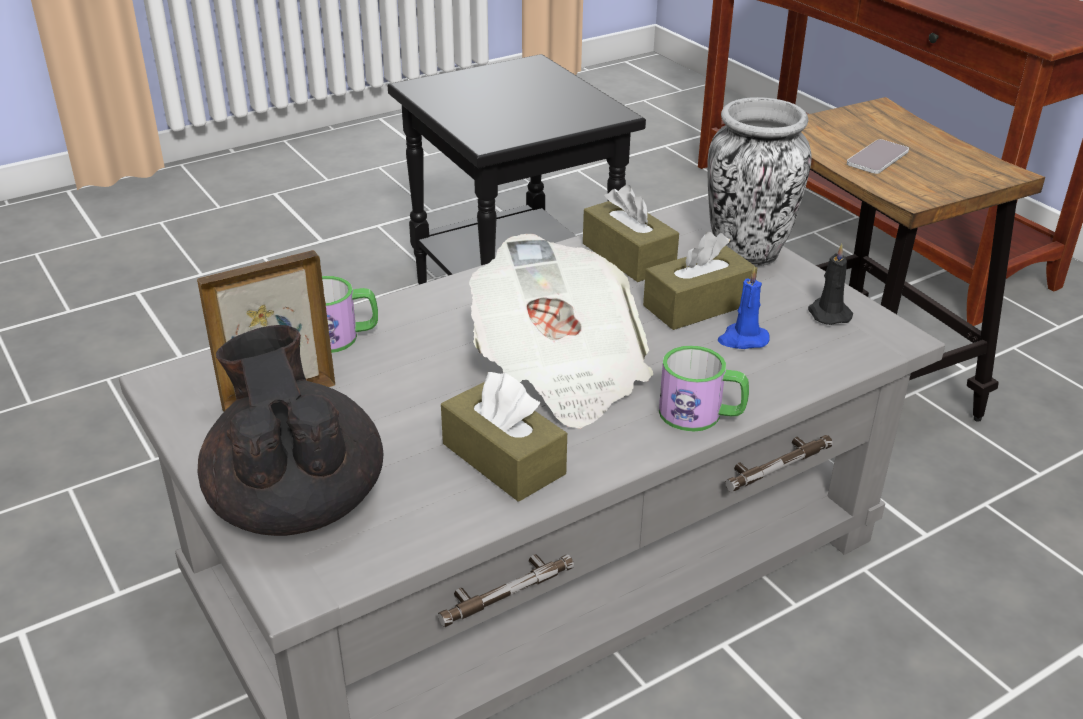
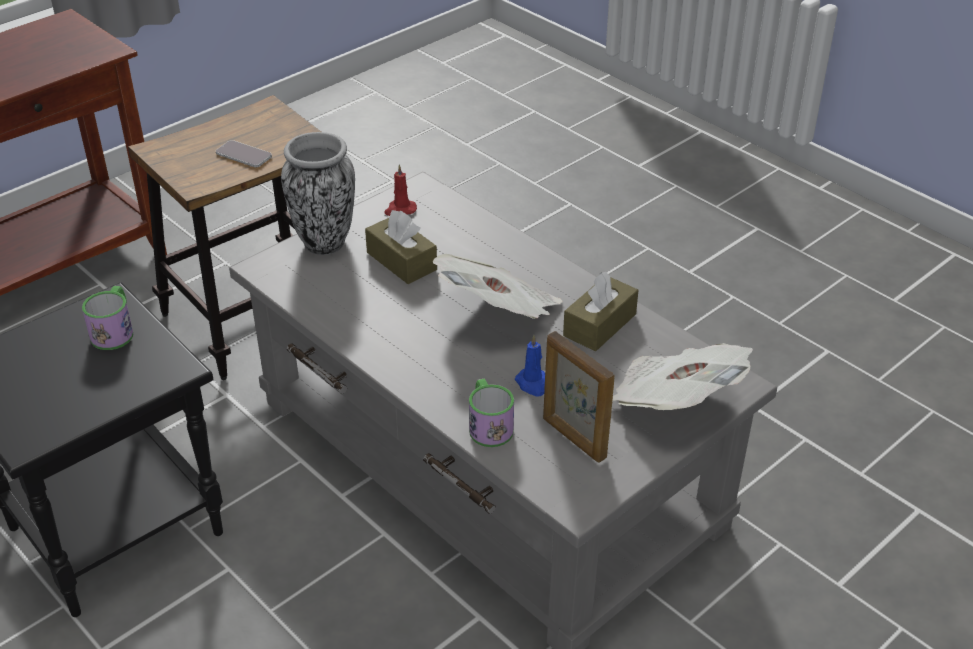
camera: 100 degrees left, 5 degrees up
black teapot [197,325,383,536] -> newspaper [612,343,753,410]
brown tissue box [583,185,679,282] -> none
mug [659,345,749,432] -> mug moved to [82,286,134,350]
blue candle [718,267,770,349] -> blue candle moved to [515,335,545,397]
black candle [808,243,853,325] -> red candle [385,164,417,216]

